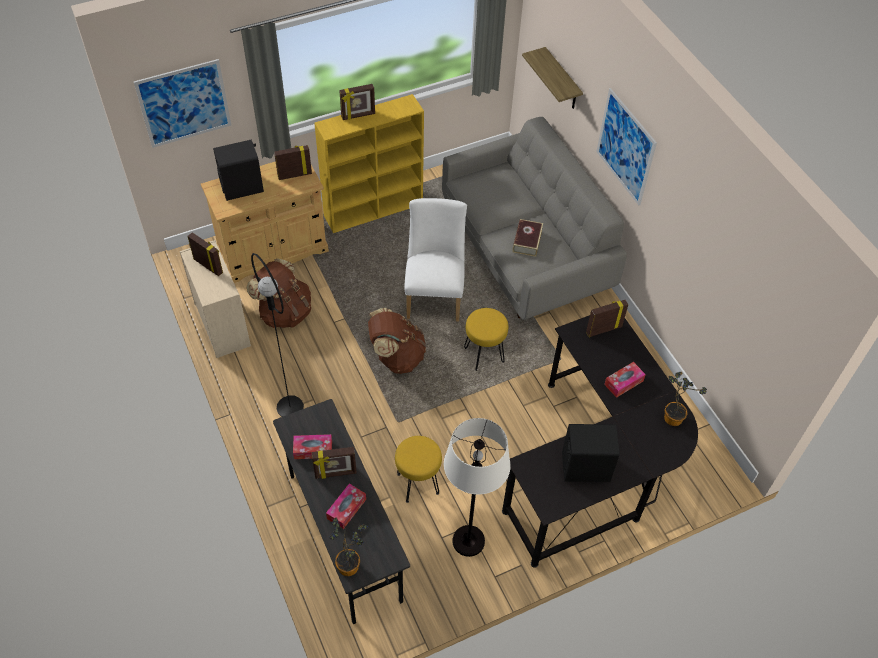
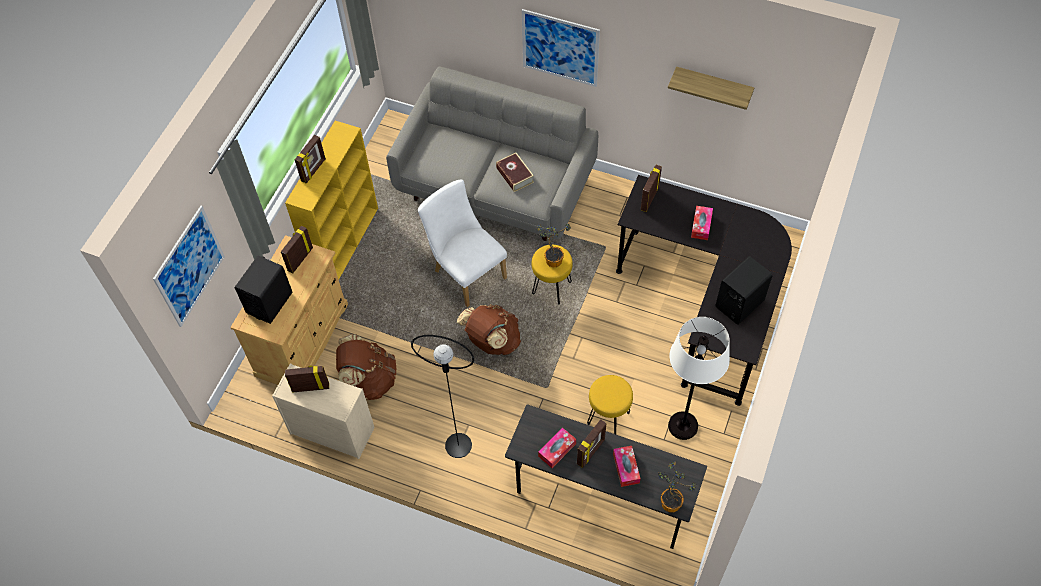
camera: 40 degrees left, 5 degrees up
shelf [522,47,583,109] -> shelf moved to [668,66,754,110]
potted plant [664,372,707,426] -> potted plant moved to [537,224,571,267]

